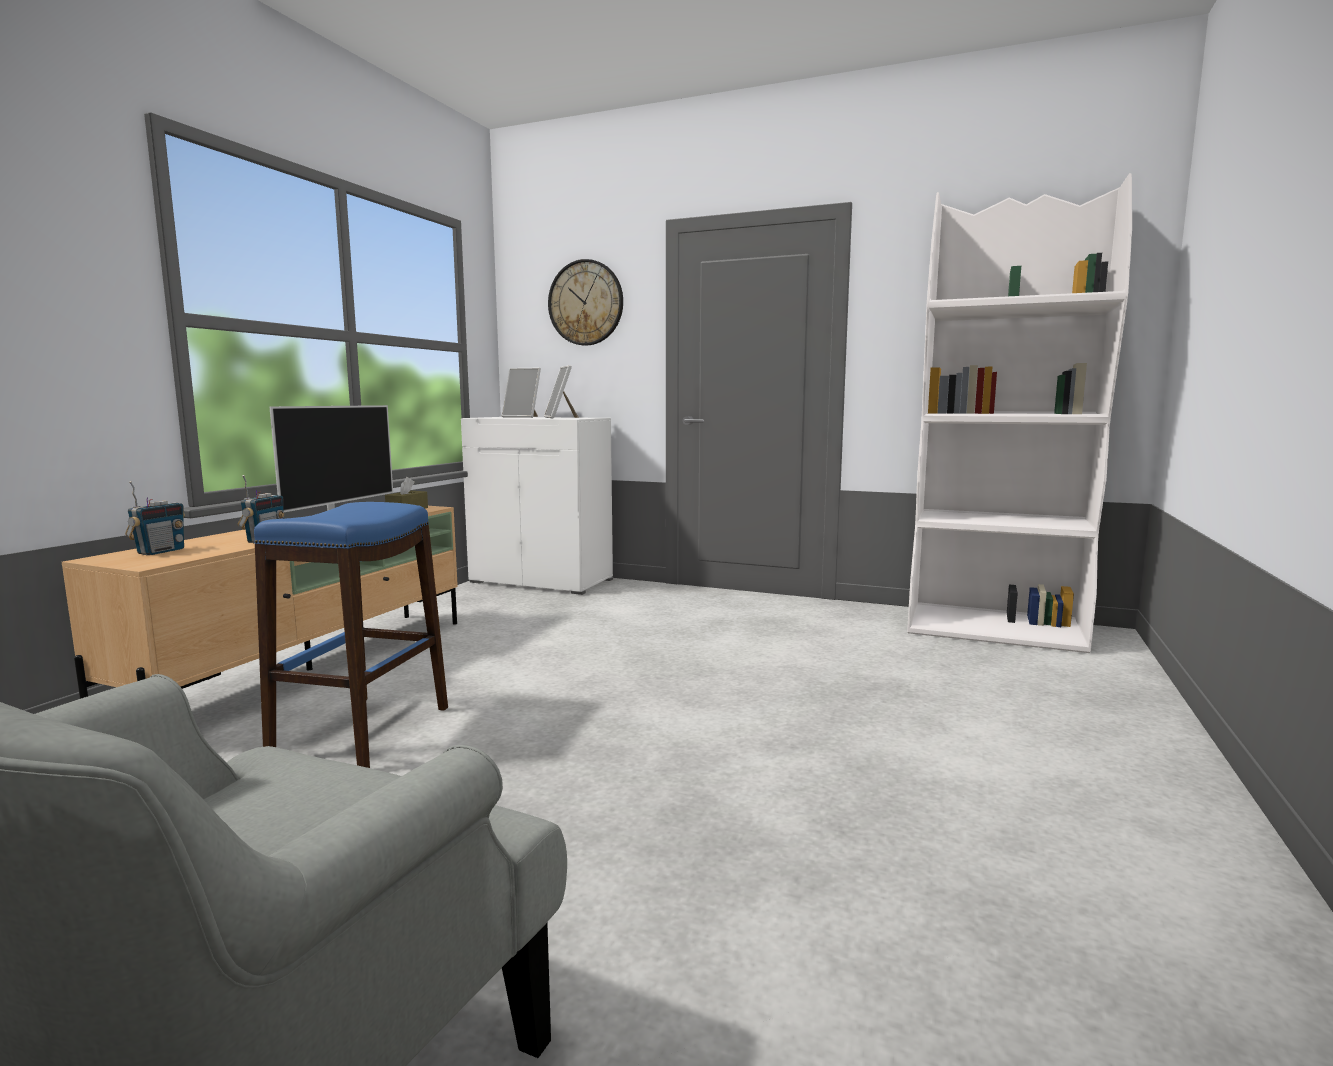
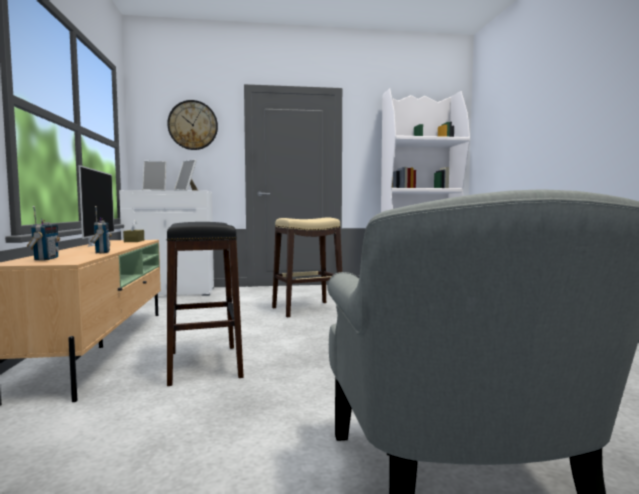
camera: 30 degrees left, 5 degrees down
blue stool [254,502,448,768] -> black stool [167,222,244,386]
none -> beige stool [272,218,342,318]

